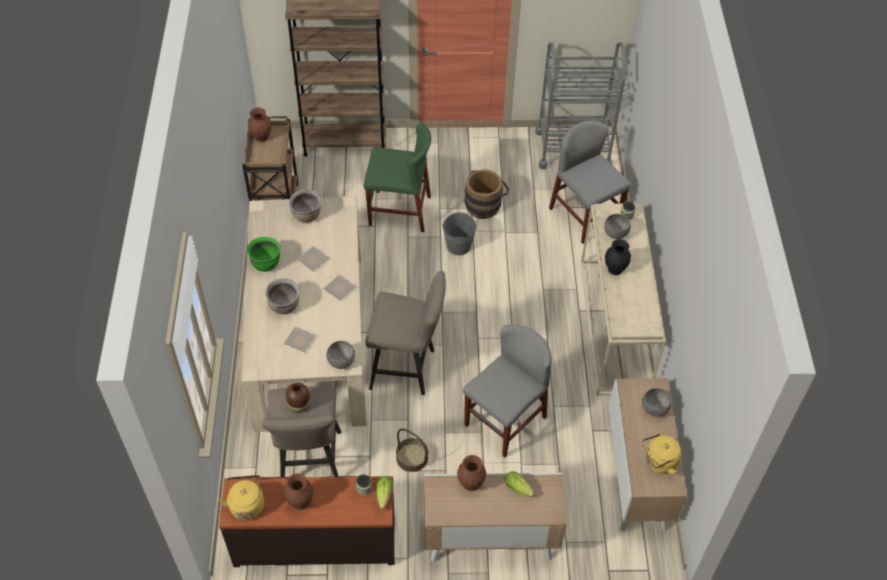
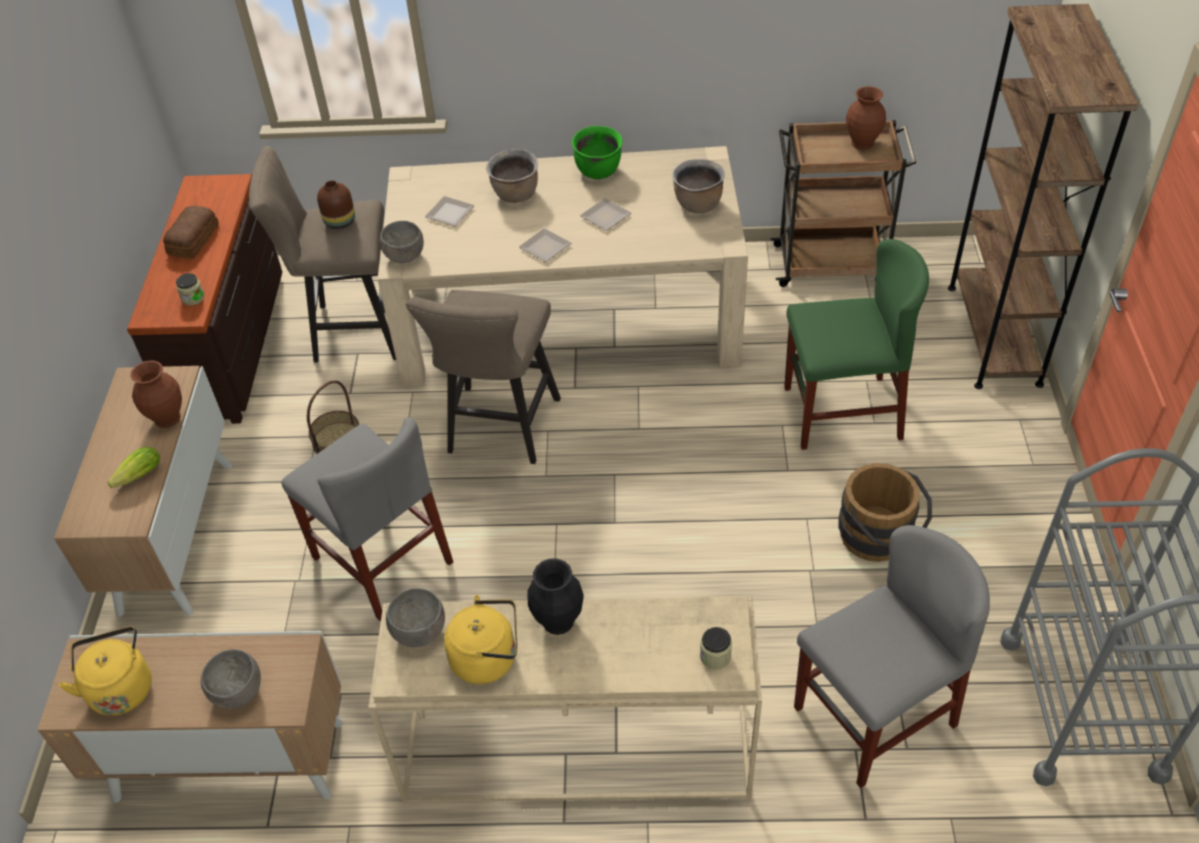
camera: 95 degrees right, 5 degrees down
yellow kettle [219,475,264,520] -> yellow kettle moved to [444,595,518,684]
brown vase [284,473,313,510] -> bread [163,206,219,259]
green chair [364,124,431,232] -> green chair turned 105 degrees counterclockwise [784,239,929,450]
lettuce [376,476,393,509] -> none
grey bucket [442,212,477,255] -> none
grey bowl [604,214,631,239] -> grey bowl moved to [386,588,445,647]

